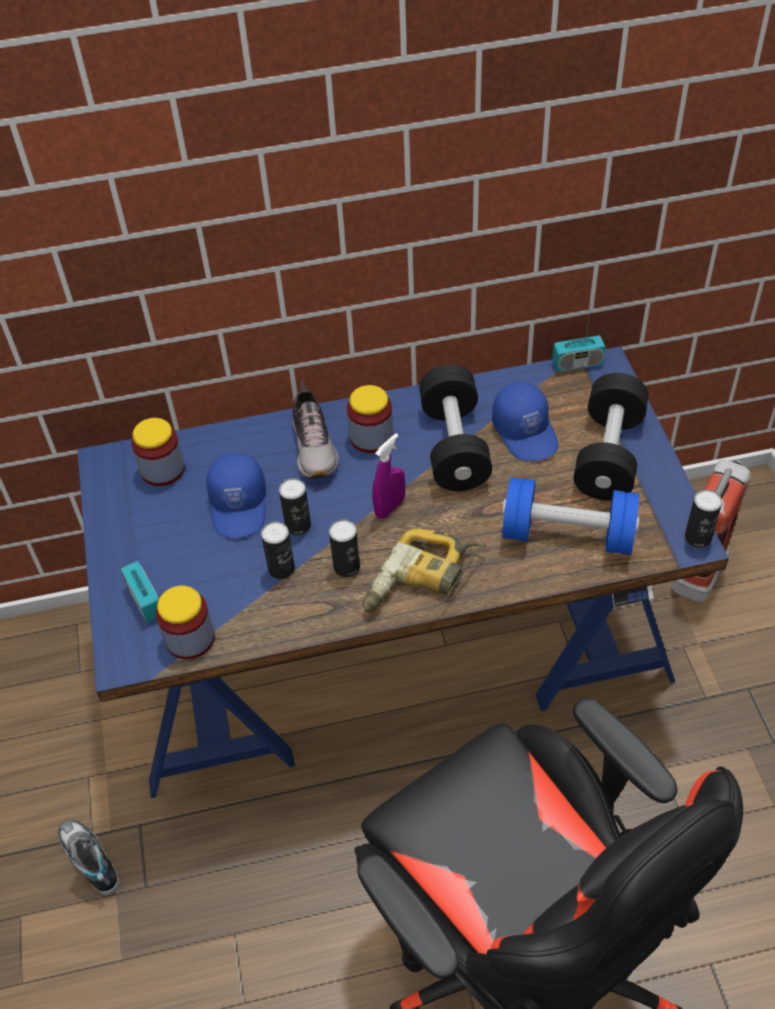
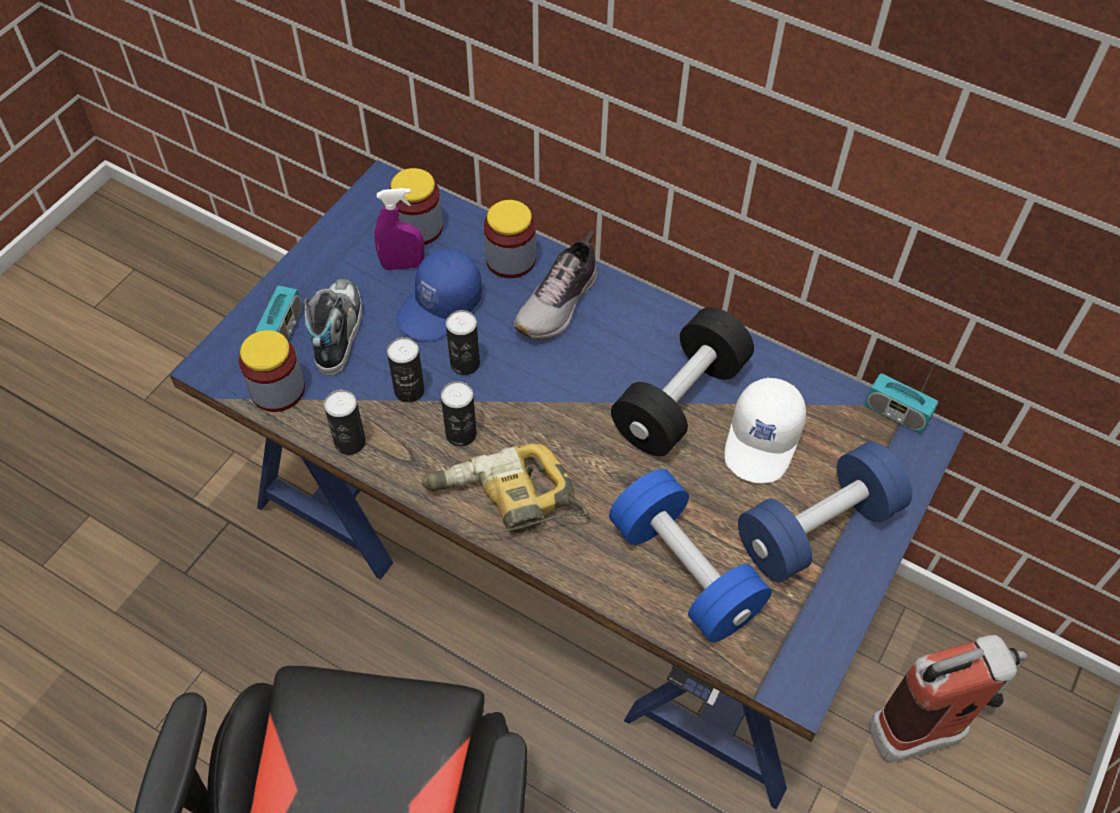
camera: 40 degrees right, 5 degrees up
shoe [58,820,120,896] -> shoe moved to [304,278,362,376]
jar [347,385,393,453] -> jar moved to [484,200,536,278]
purple spray bottle [372,433,405,519] -> purple spray bottle moved to [374,188,425,270]
blue cap [492,382,559,461] -> white cap [724,377,806,483]
black dumbbell [574,373,648,501] -> blue dumbbell [738,441,912,583]
can [685,489,722,548] -> can moved to [324,390,366,455]

